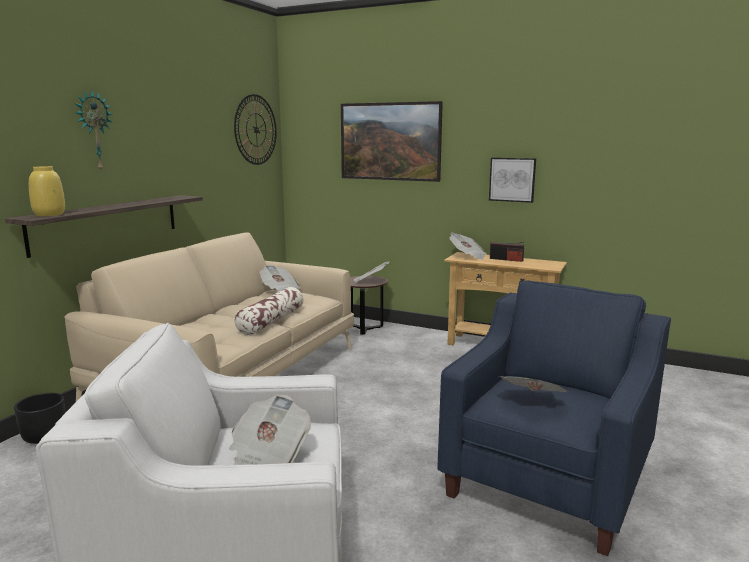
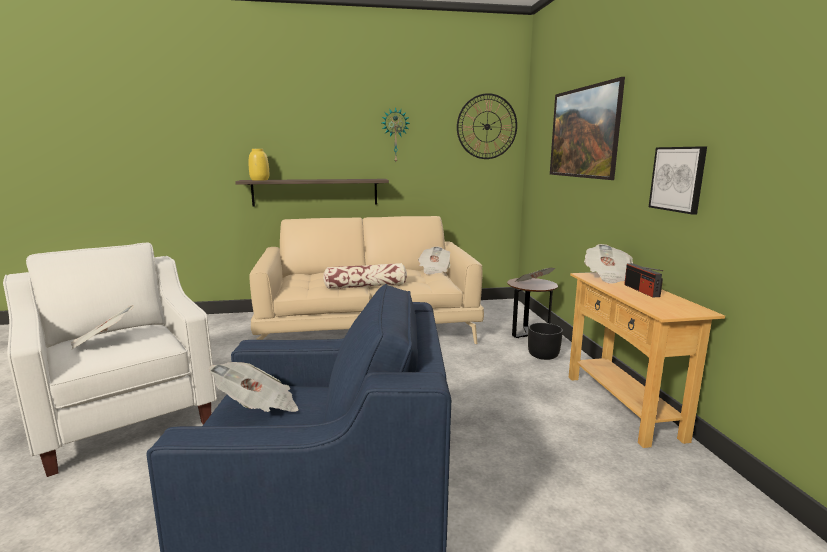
camera: 55 degrees right, 0 degrees up
black planter [14,393,65,444] -> black planter moved to [528,323,563,360]
wall clock [75,91,112,171] -> wall clock moved to [382,107,410,162]

